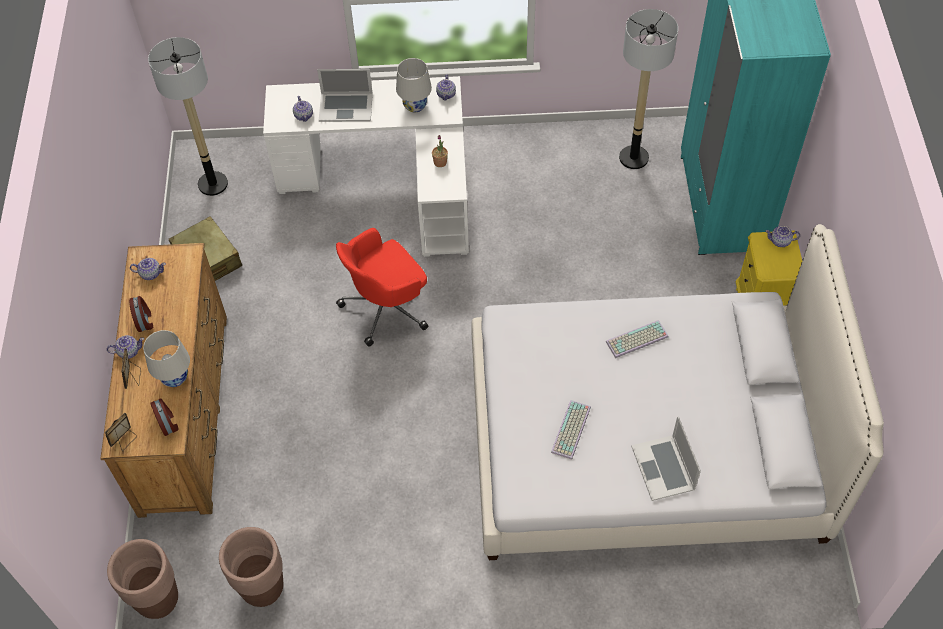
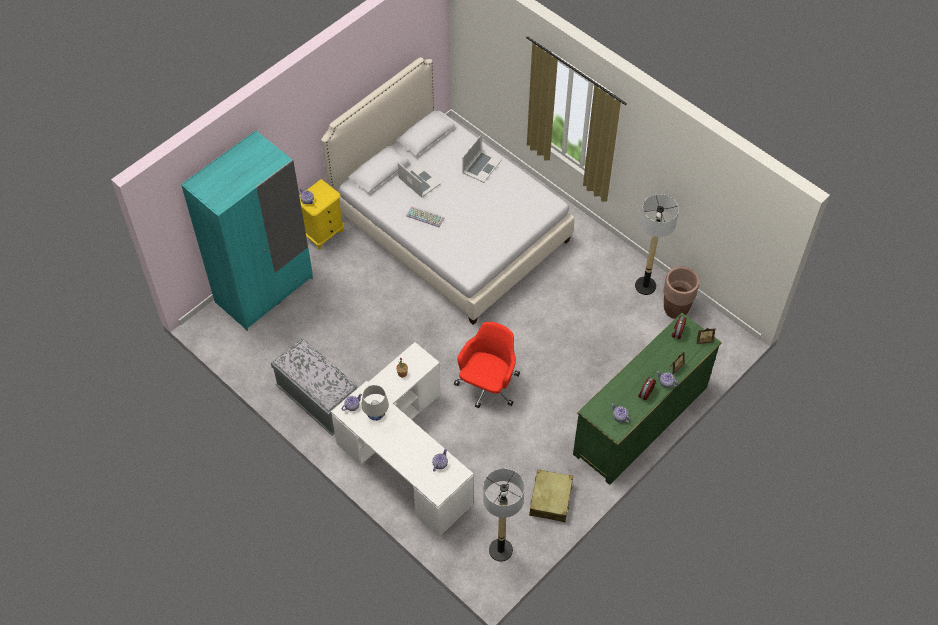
camera: 135 degrees left, 0 degrees up
brown dresser [100,243,227,518] -> green dresser [573,313,722,485]
brown planter [107,539,178,619] -> none
white table lamp [143,330,190,387] -> none
laptop [317,69,373,122] -> laptop moved to [398,162,441,197]
red office chair [336,228,428,347] -> red office chair turned 75 degrees counterclockwise [454,322,520,408]
keyboard [551,400,591,460] -> none
floor lamp [619,9,678,169] -> floor lamp moved to [635,194,679,295]
none -> grey bench [271,338,358,436]

